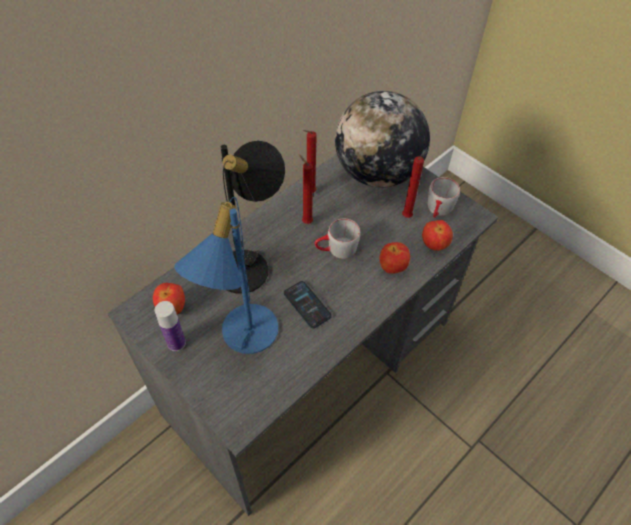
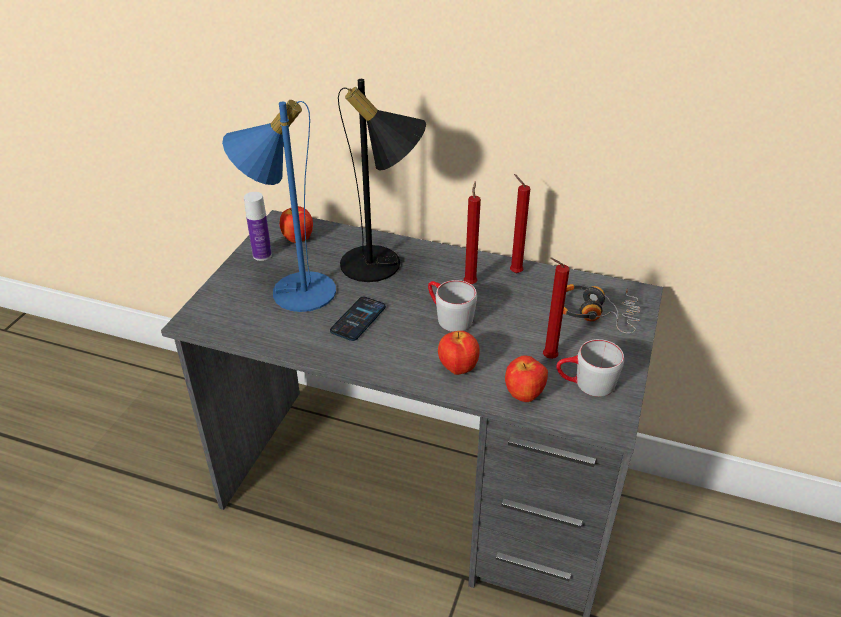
camera: 65 degrees right, 15 degrees down
globe [335,91,430,188] -> headphones [563,284,640,333]

